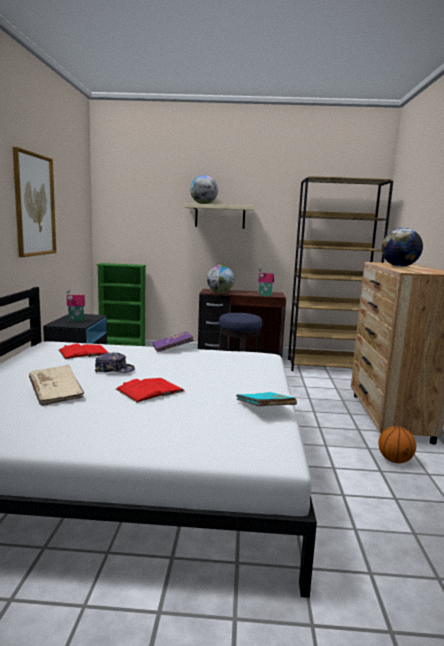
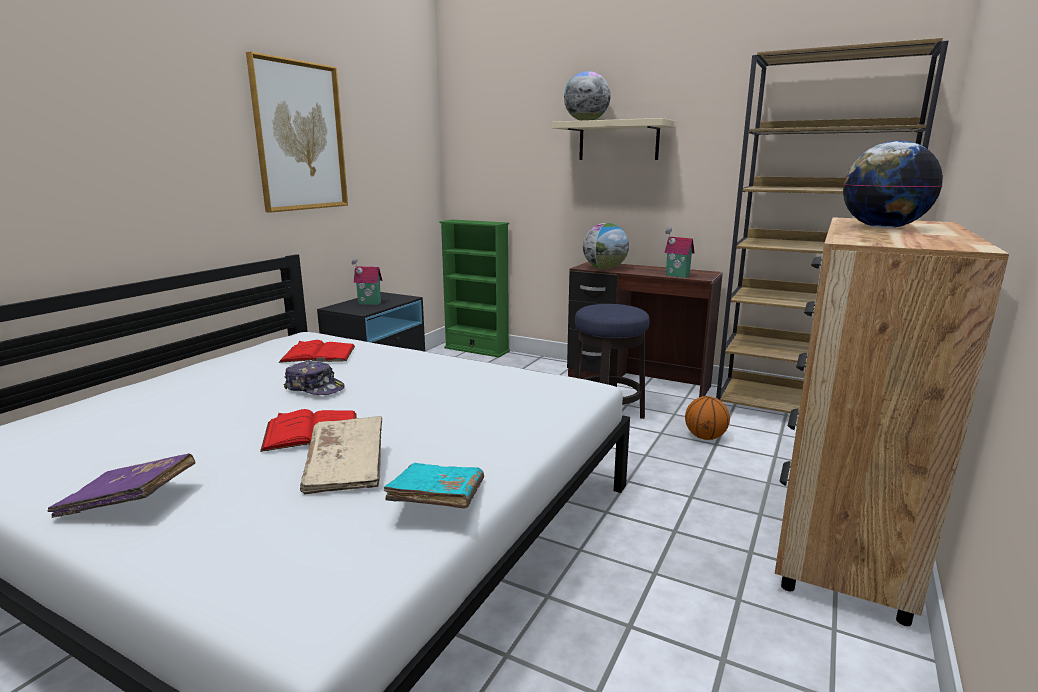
camera: 25 degrees right, 5 degrees up
beige book [29,365,84,406] -> beige book moved to [300,416,382,495]
purple book [152,332,194,352] -> purple book moved to [47,453,195,518]
basketball [378,426,416,463] -> basketball moved to [685,396,730,440]

